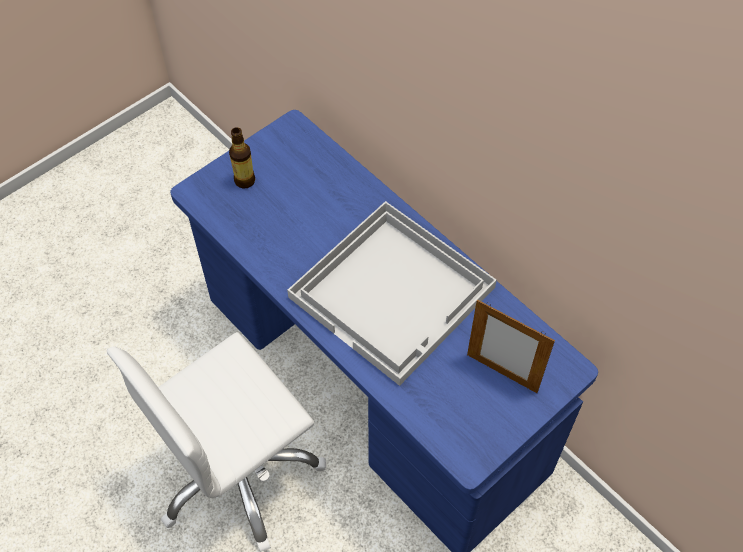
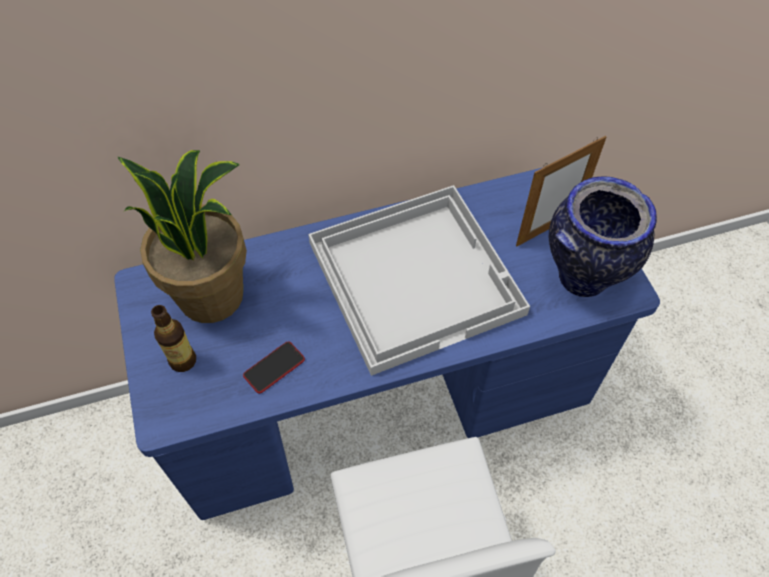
camera: 65 degrees left, 0 degrees up
none -> potted plant [118,150,247,323]
none -> phone [243,341,305,394]
none -> vase [549,176,657,297]

